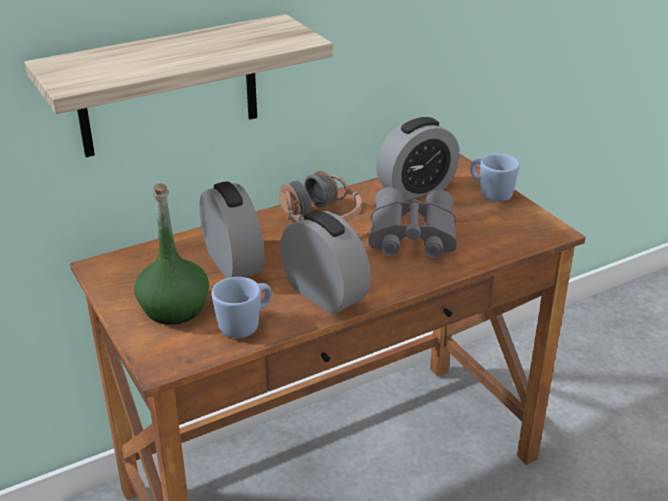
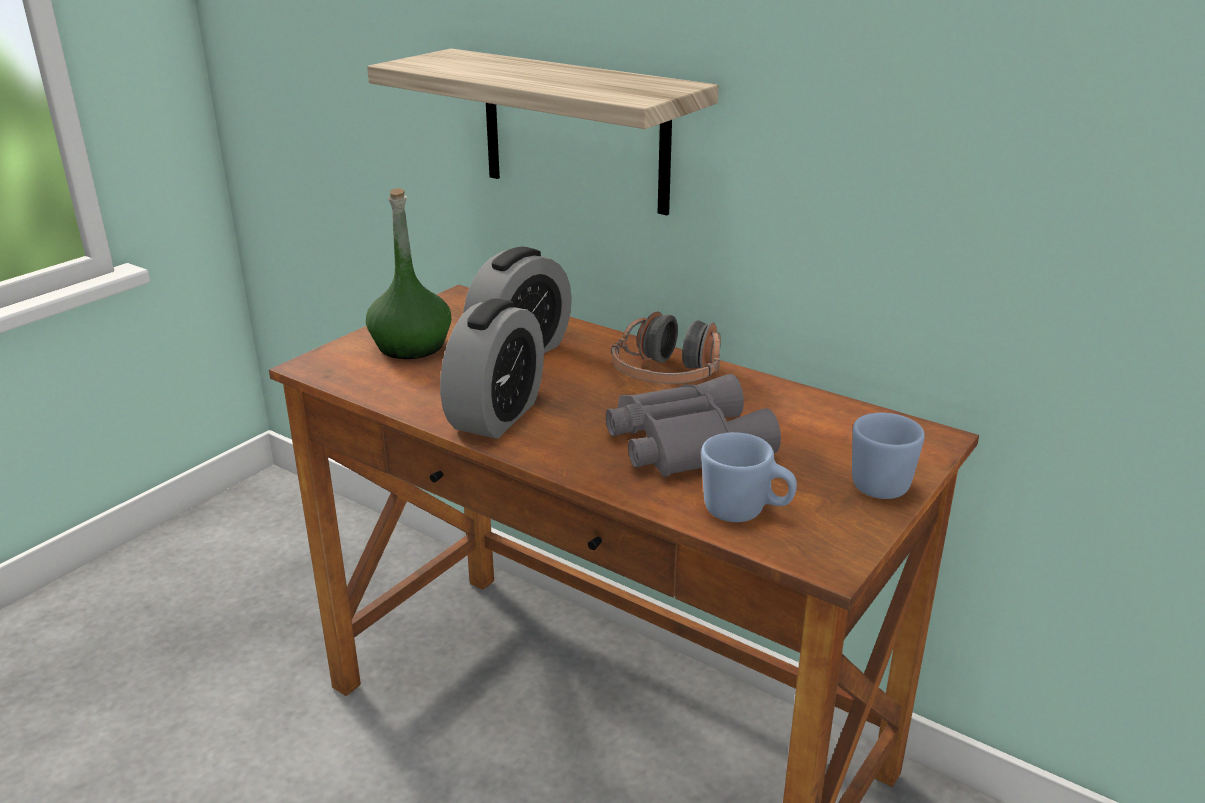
camera: 65 degrees right, 5 degrees down
blue mug [211,277,271,338] -> blue mug moved to [701,432,797,522]
alarm clock [376,117,460,201] -> none

